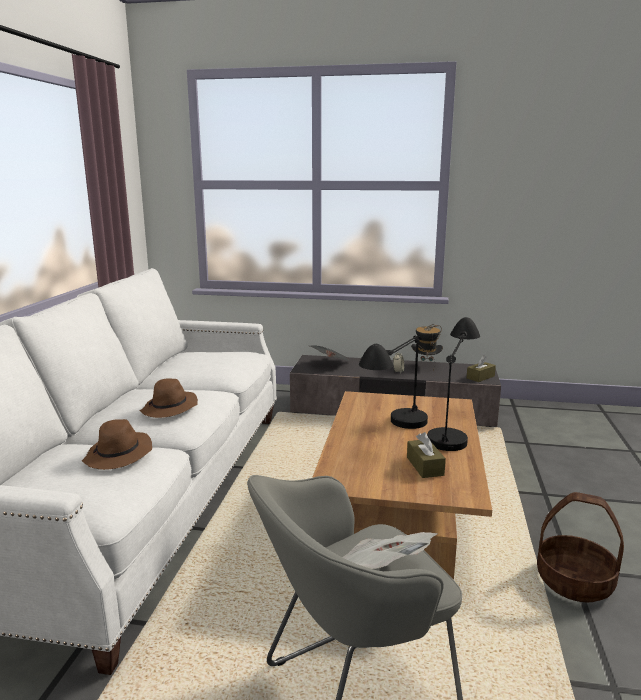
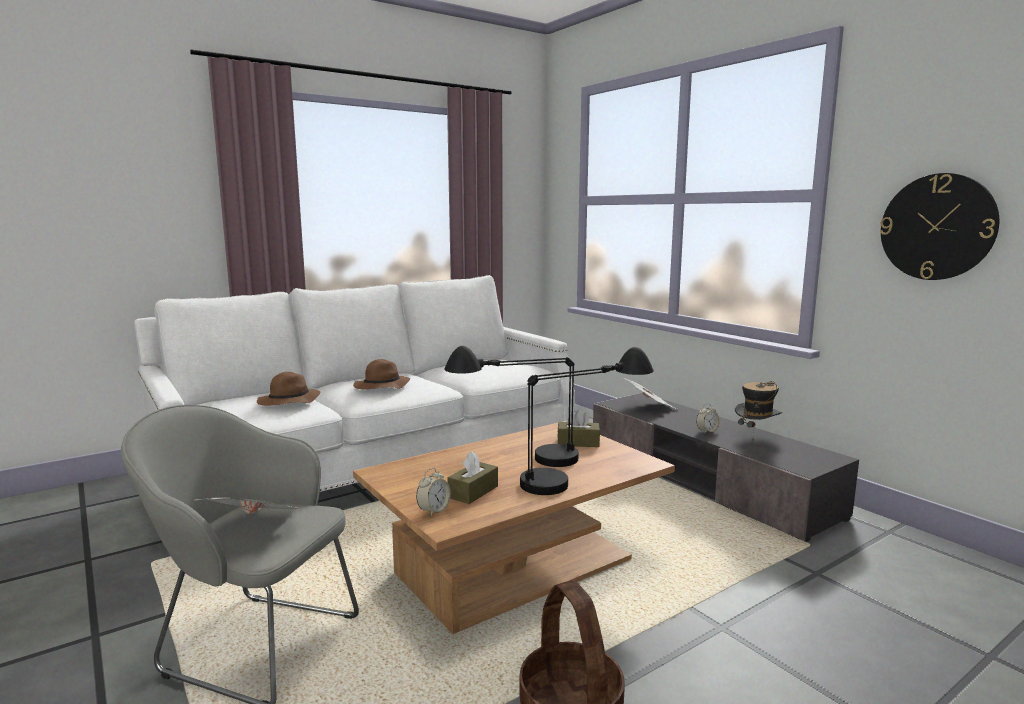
camera: 45 degrees right, 5 degrees down
brown tissue box [467,355,496,382] -> brown tissue box moved to [557,410,600,447]
none -> alarm clock [416,468,451,516]
none -> wall clock [880,173,999,280]

